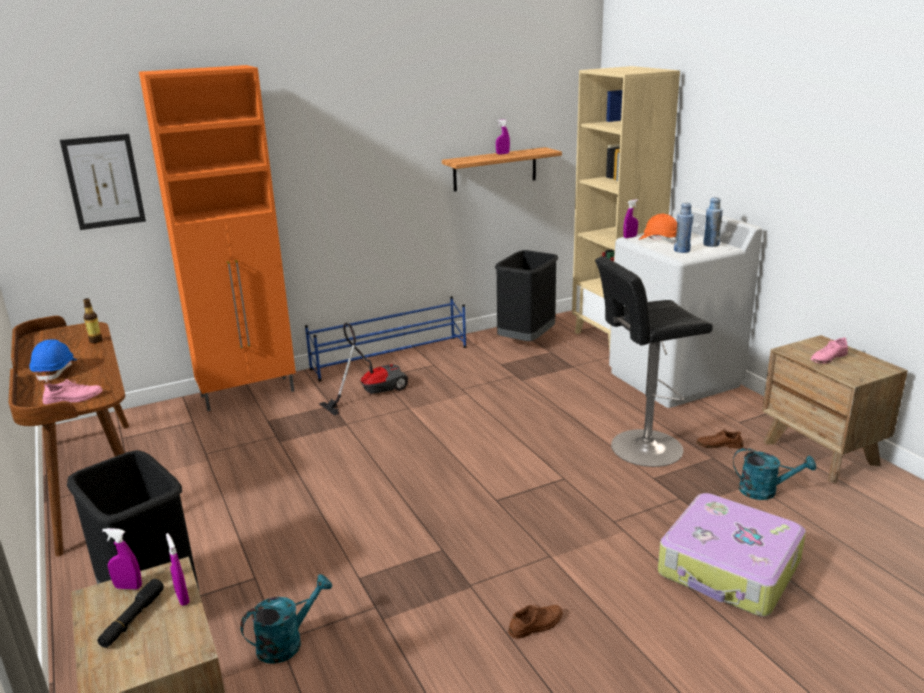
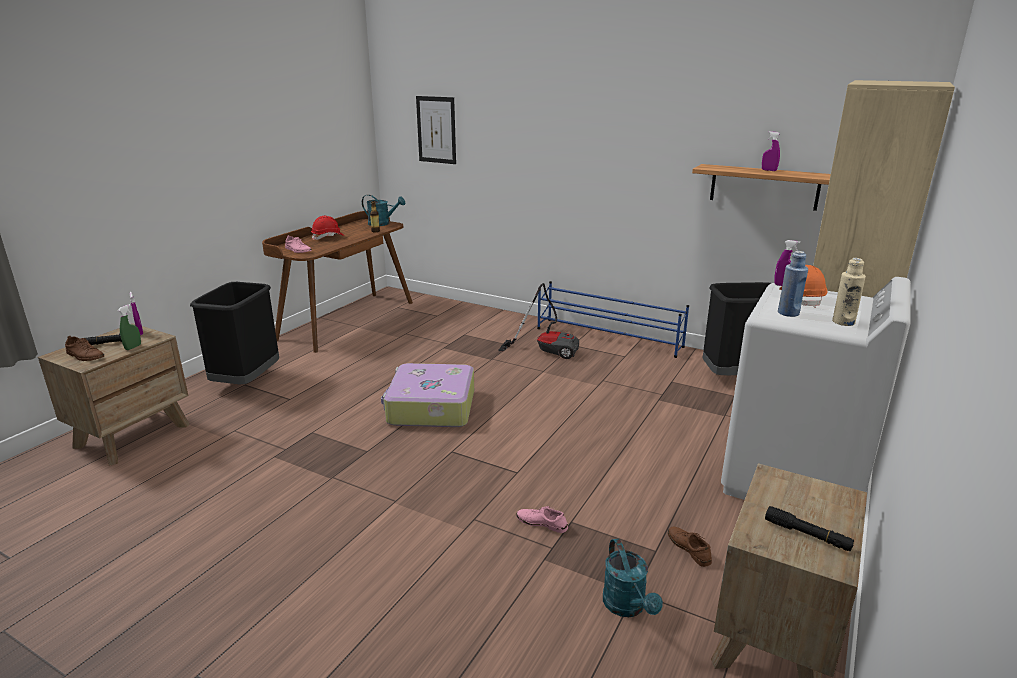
camera: 55 degrees right, 0 degrees up
blue hard hat [30,339,77,383] -> red hard hat [311,216,345,240]
orange cabinet [139,65,296,411] -> none
purple spray bottle [166,533,190,606] -> green spray bottle [118,304,141,350]
turquoise watering can [240,574,332,664] -> turquoise watering can moved to [362,195,405,226]
brown shoe [508,605,563,639] -> brown shoe moved to [65,336,104,361]
black stool [595,256,713,467] -> none
suitcase [658,493,806,617] -> suitcase moved to [381,363,474,427]
blue bottle [703,197,723,247] -> beige bottle [832,258,866,326]
pink shoe [811,337,848,364] -> pink shoe moved to [516,506,568,533]
none -> black flashlight [765,506,854,551]

